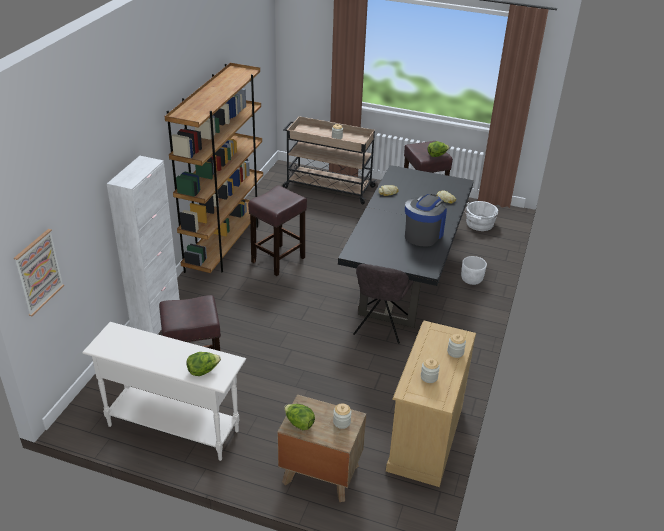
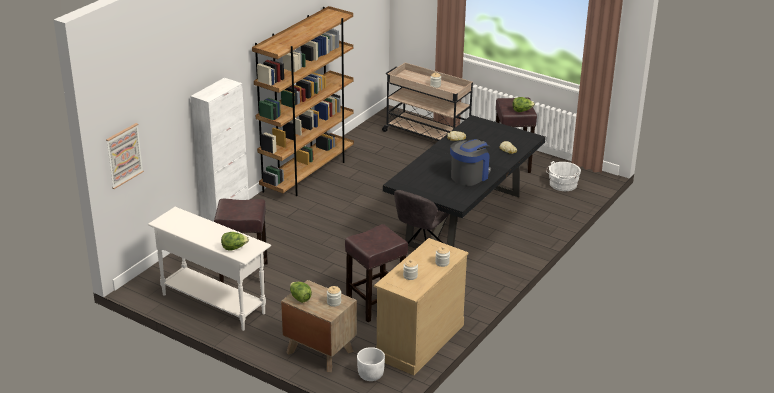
camera: 15 degrees right, 5 degrees down
brown stool [248,185,307,276] -> brown stool moved to [345,224,408,322]
white planter [461,256,487,285] -> white planter moved to [357,347,385,381]

